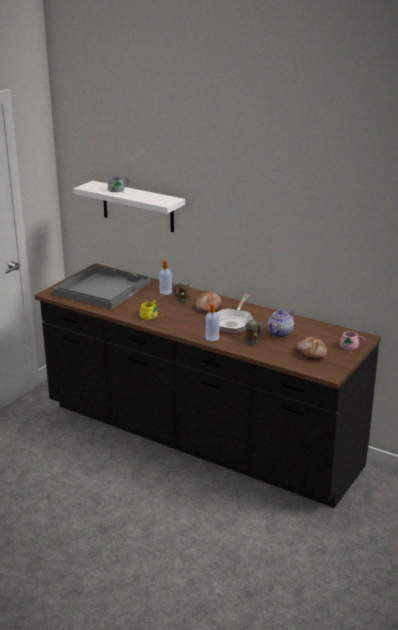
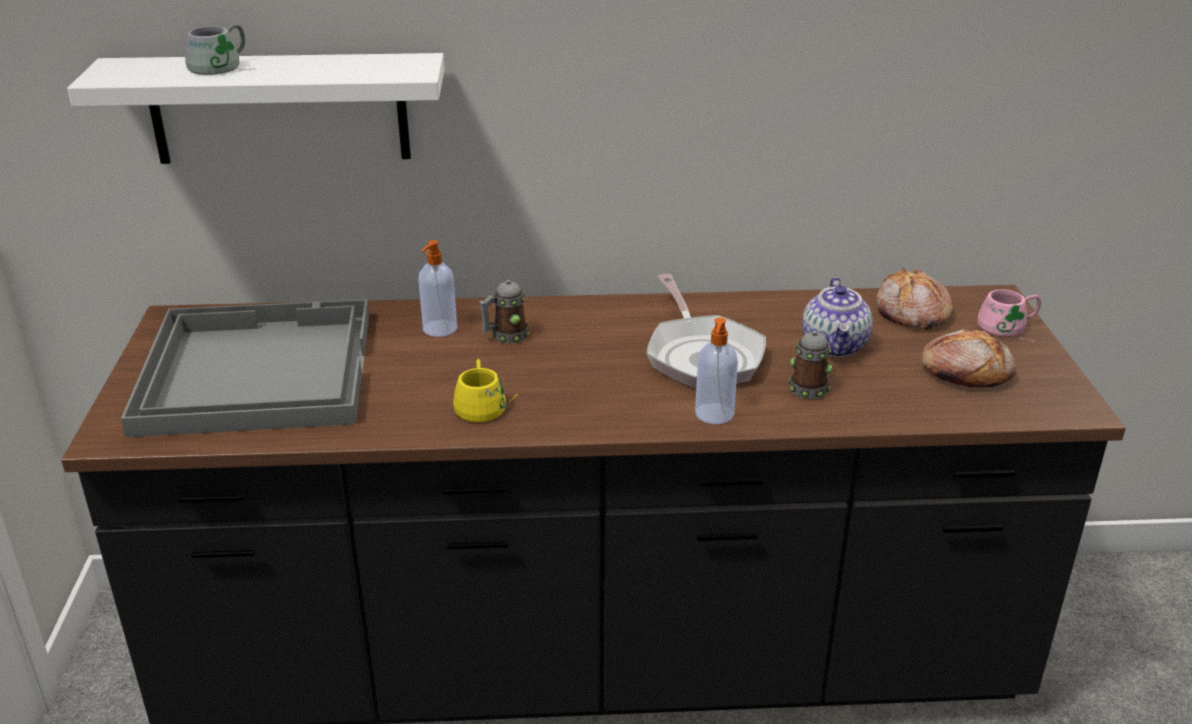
camera: 35 degrees left, 5 degrees up
bread [196,290,222,313] -> bread moved to [876,268,953,329]

